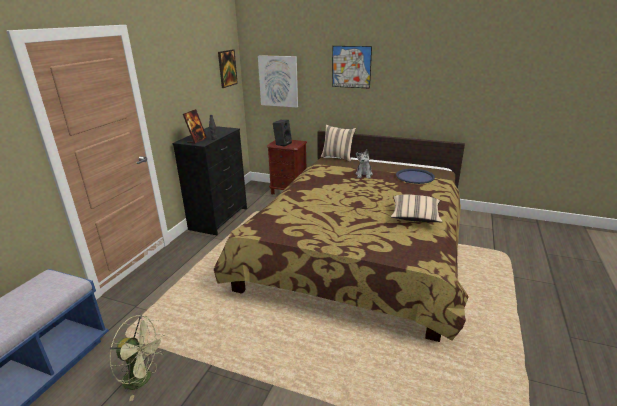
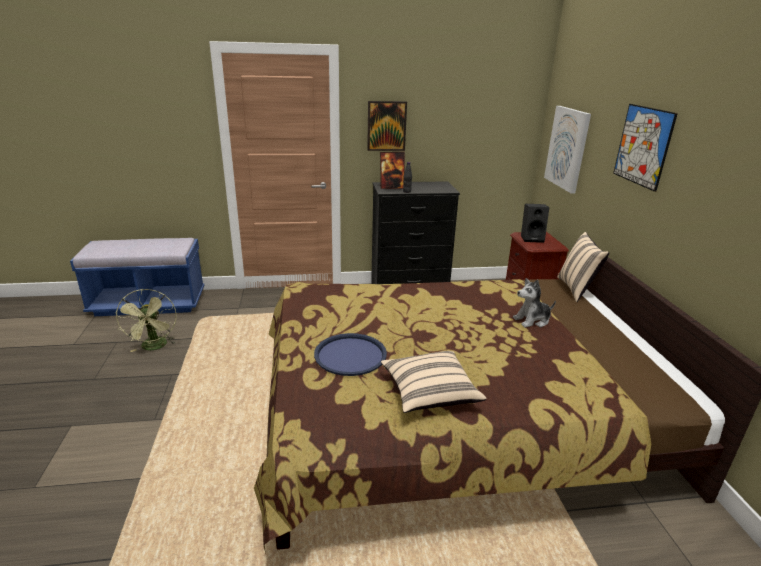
camera: 60 degrees right, 0 degrees up
picture [218,49,238,88] -> picture moved to [367,101,407,151]
blue tray [396,169,435,184] -> blue tray moved to [314,333,387,376]

